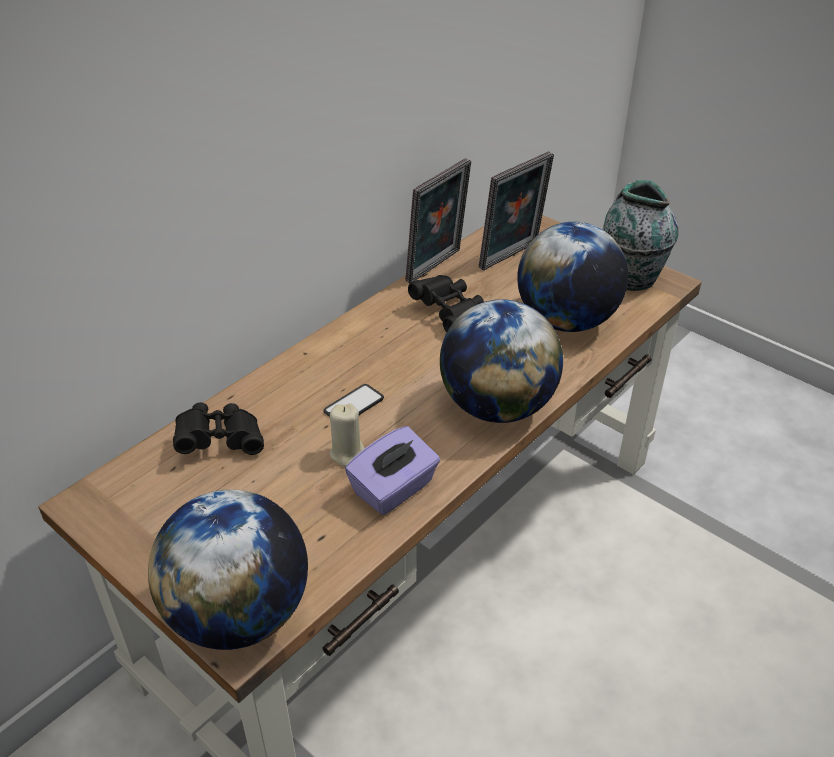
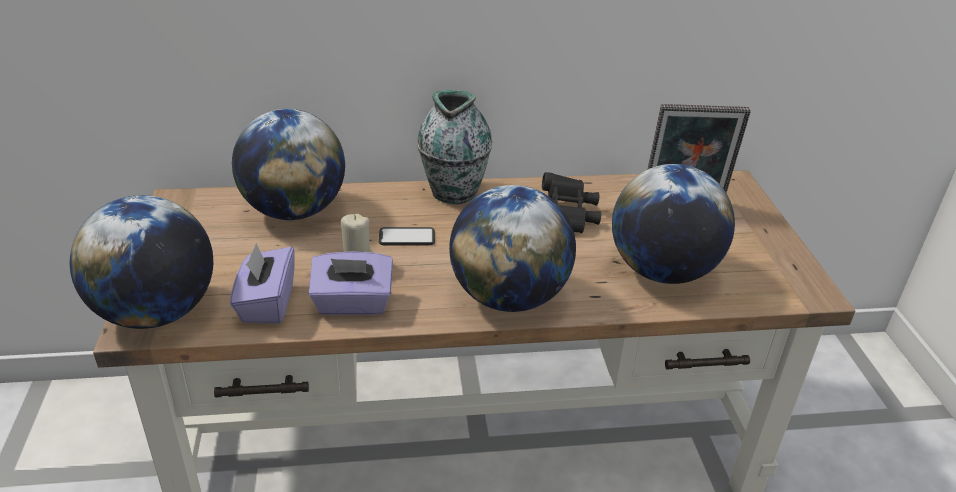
camera: 40 degrees right, 5 degrees down
black binoculars [173,402,264,455] -> globe [232,109,345,220]
picture frame [405,158,471,283] -> none
vase [603,180,678,291] -> vase moved to [417,90,492,204]
none -> purple tissue box [230,244,295,324]

